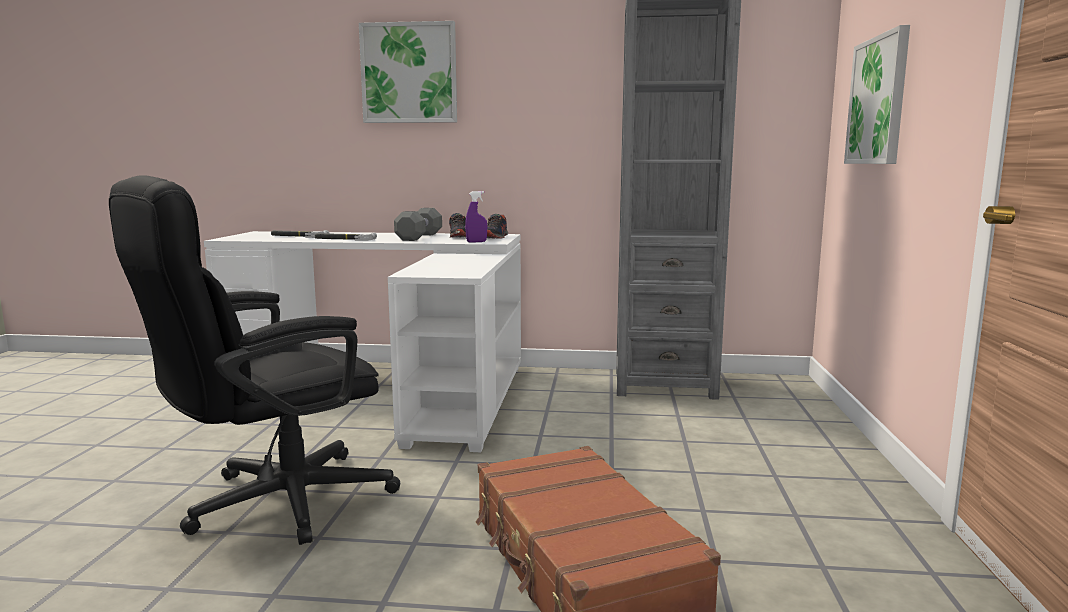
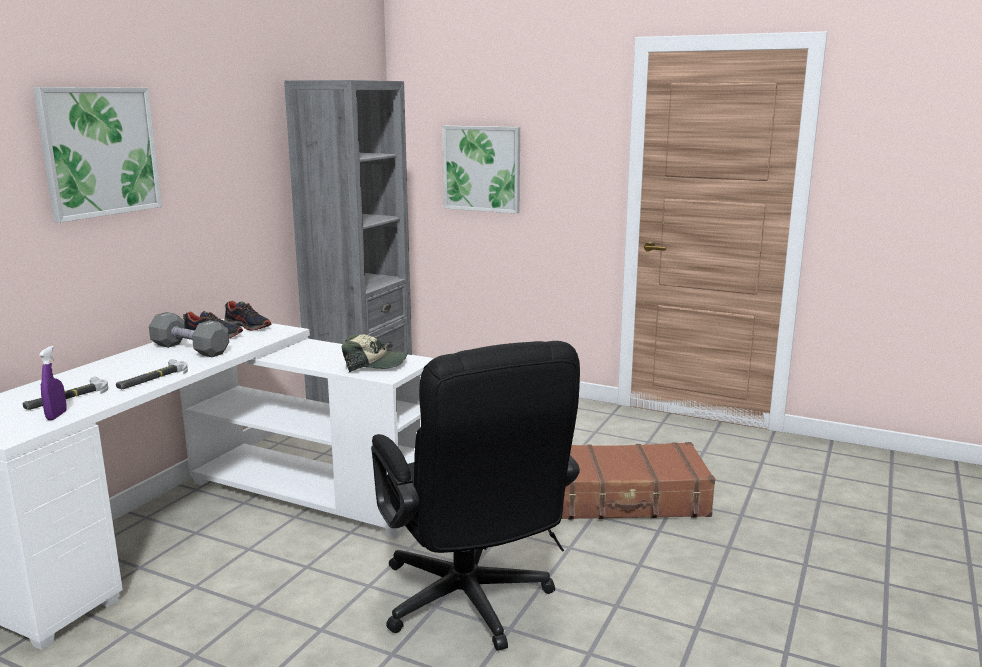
camera: 70 degrees left, 5 degrees up
purple spray bottle [465,191,487,243] -> purple spray bottle moved to [39,346,66,420]
none -> cap [342,334,408,373]

